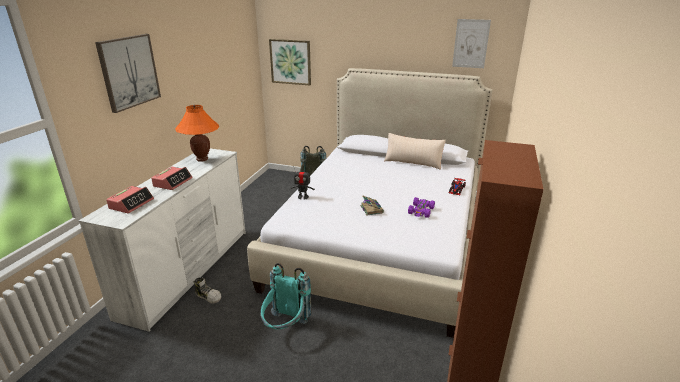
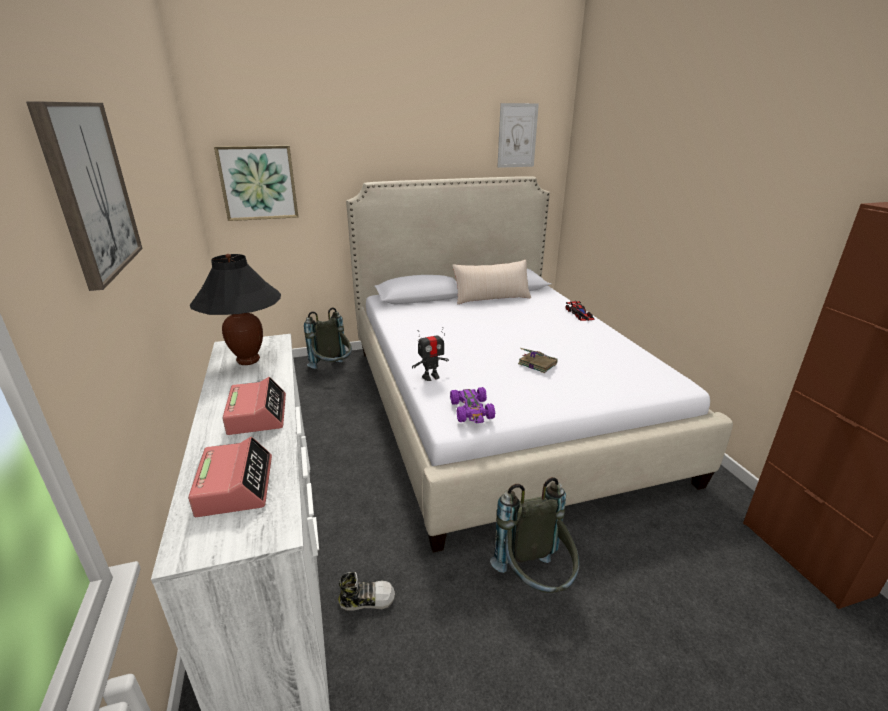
camera: 35 degrees left, 0 degrees up
orange table lamp [175,105,219,162] -> black table lamp [190,254,281,365]
turquoise backpack [260,263,311,329] -> grey backpack [490,477,579,593]
purple toy car [408,197,435,218] -> purple toy car moved to [450,387,495,423]

